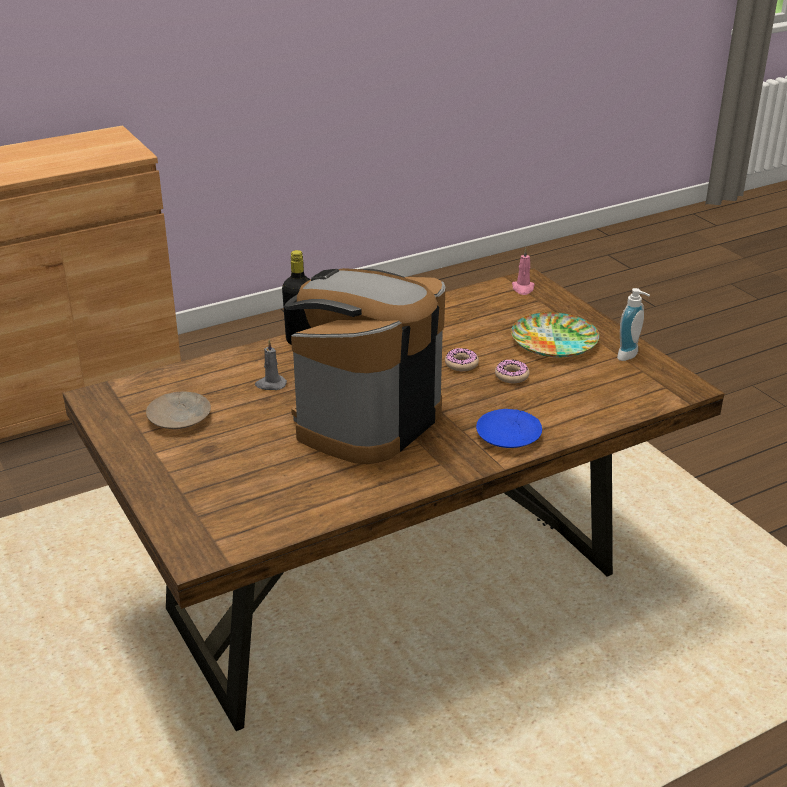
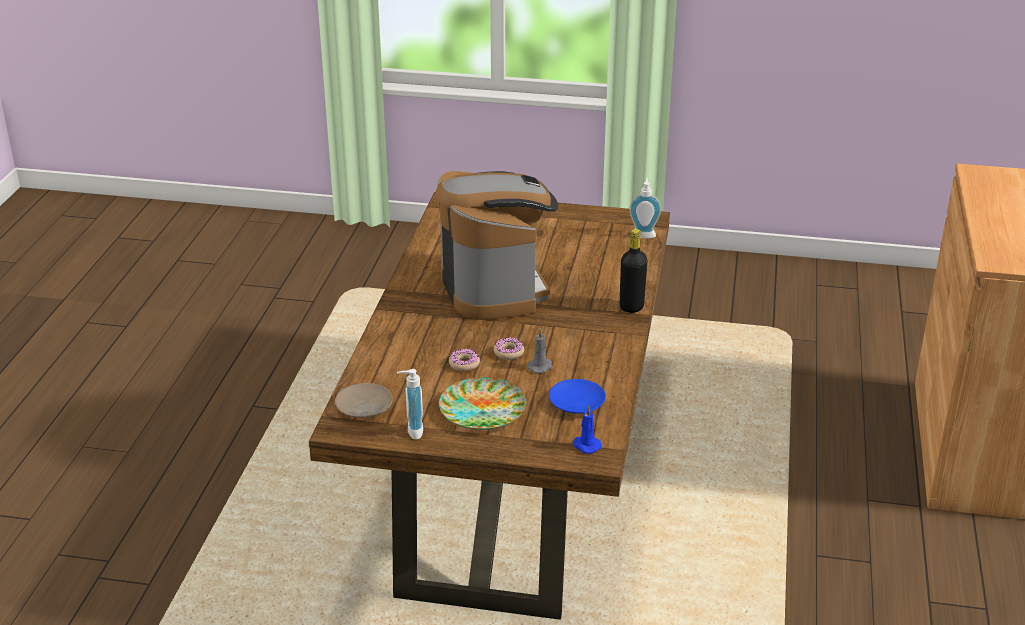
camera: 130 degrees right, 0 degrees up
beige plate [146,391,211,429] -> beige plate moved to [335,383,393,418]
grey candle [255,340,287,390] -> grey candle moved to [527,328,552,374]
blue plate [476,409,542,448] -> blue plate moved to [549,379,606,414]
pink candle [512,248,535,295] -> blue candle [574,405,602,454]
none -> soap dispenser [629,178,661,239]

